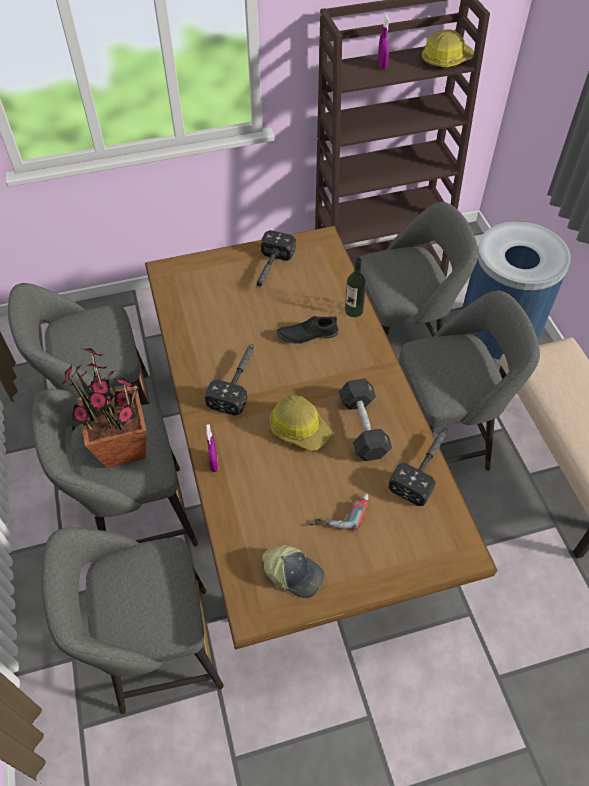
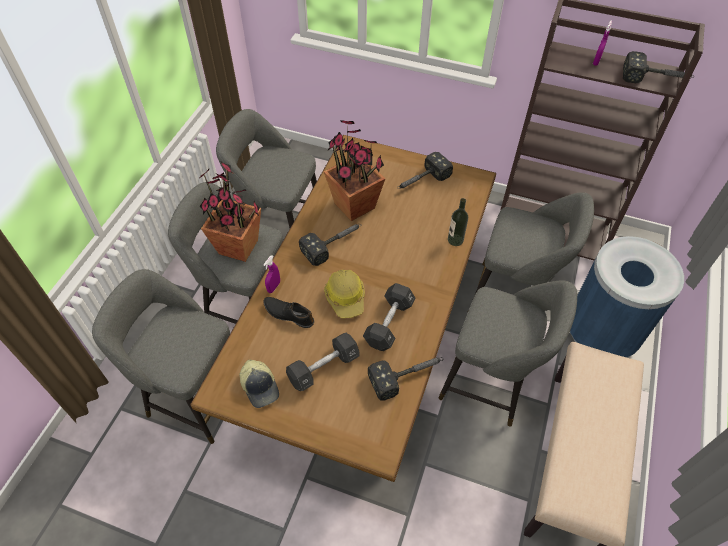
camera: 35 degrees right, 0 degrees up
black shoe [277,316,339,344] -> black shoe moved to [263,297,314,328]
power drill [309,493,369,531] -> black dumbbell [286,333,360,391]
hard hat [422,29,474,68] -> hammer [623,51,694,83]
none -> potted plant [324,120,386,221]

